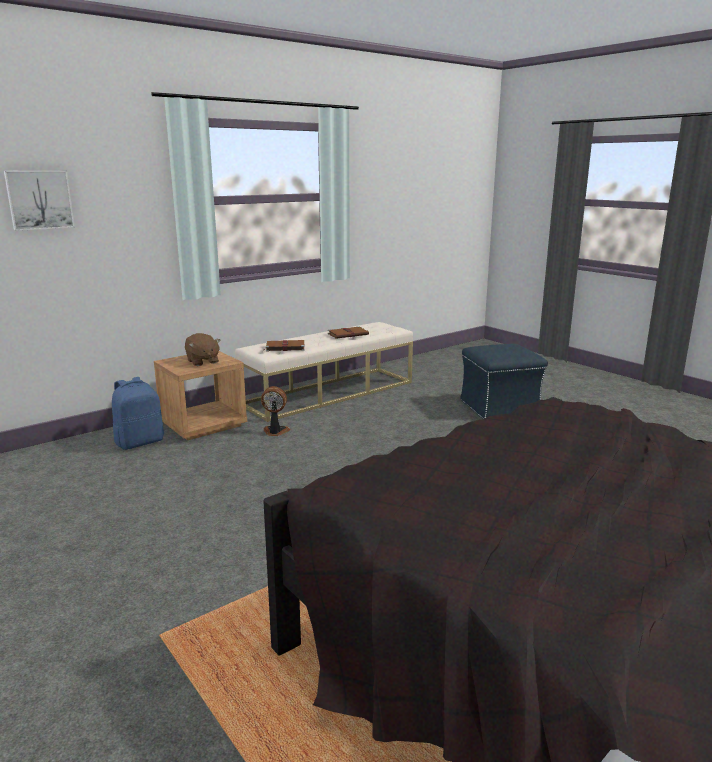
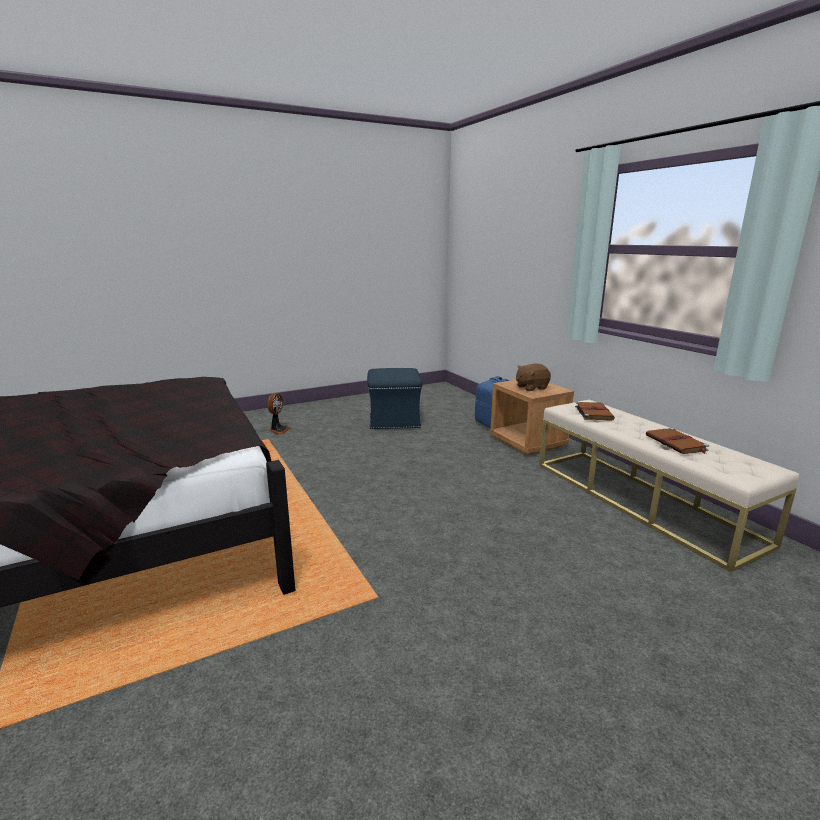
camera: 100 degrees right, 0 degrees up
picture [4,171,75,231] -> none
fan [261,386,291,436] -> fan moved to [267,393,291,435]
blue ottoman [460,344,548,419] -> blue ottoman moved to [367,368,422,430]

